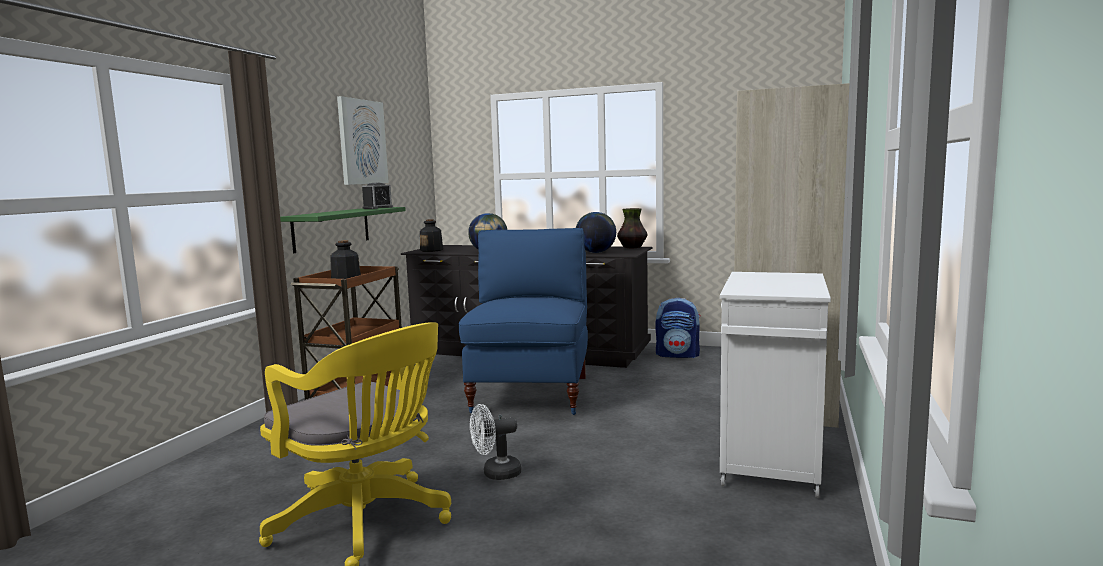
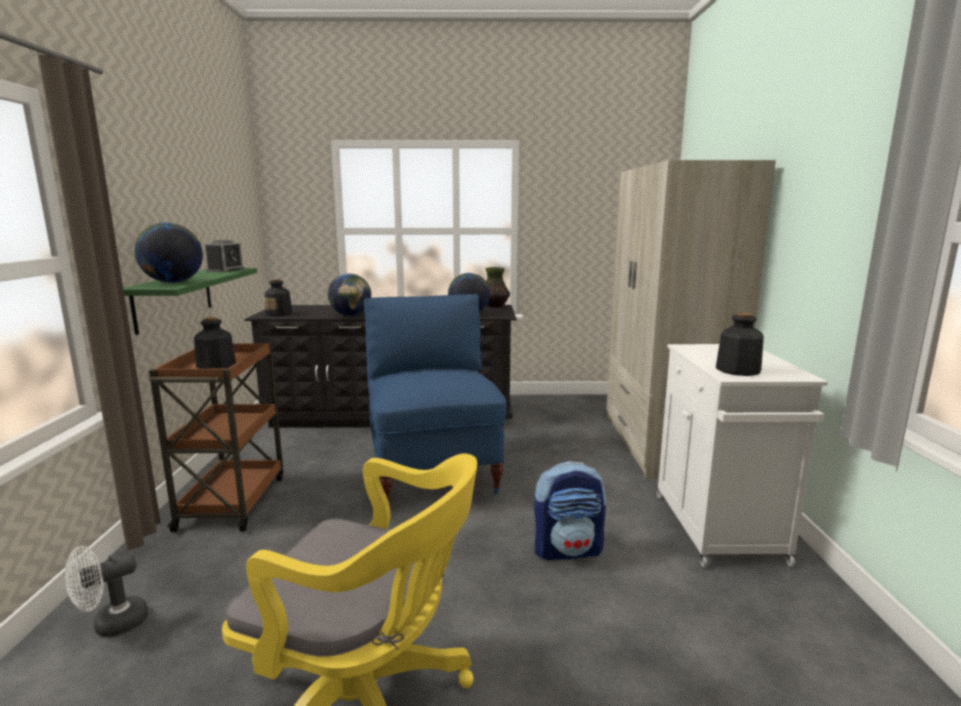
camera: 20 degrees left, 5 degrees up
picture [337,96,389,185] -> none
white fan [470,404,521,480] -> white fan moved to [65,546,148,637]
backpack [656,298,701,358] -> backpack moved to [534,461,606,560]
none -> globe [134,222,203,283]
none -> bottle [716,313,764,376]

